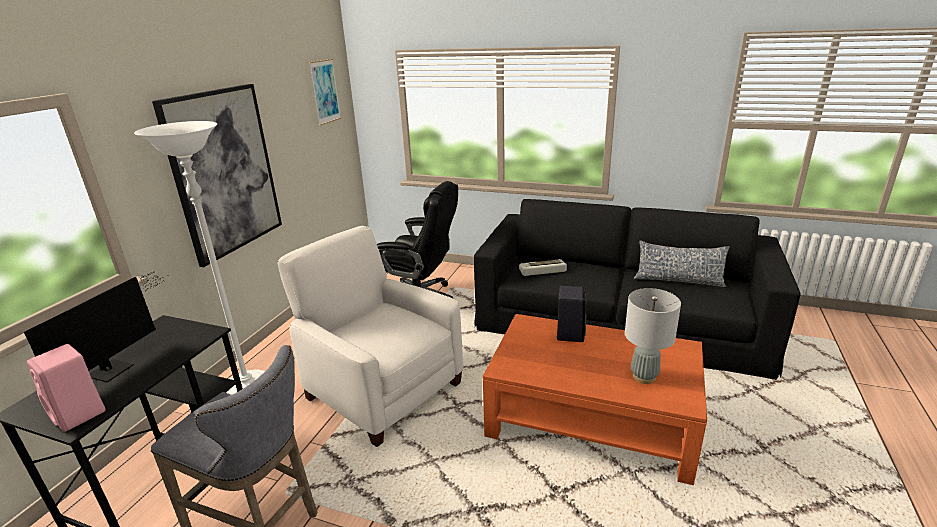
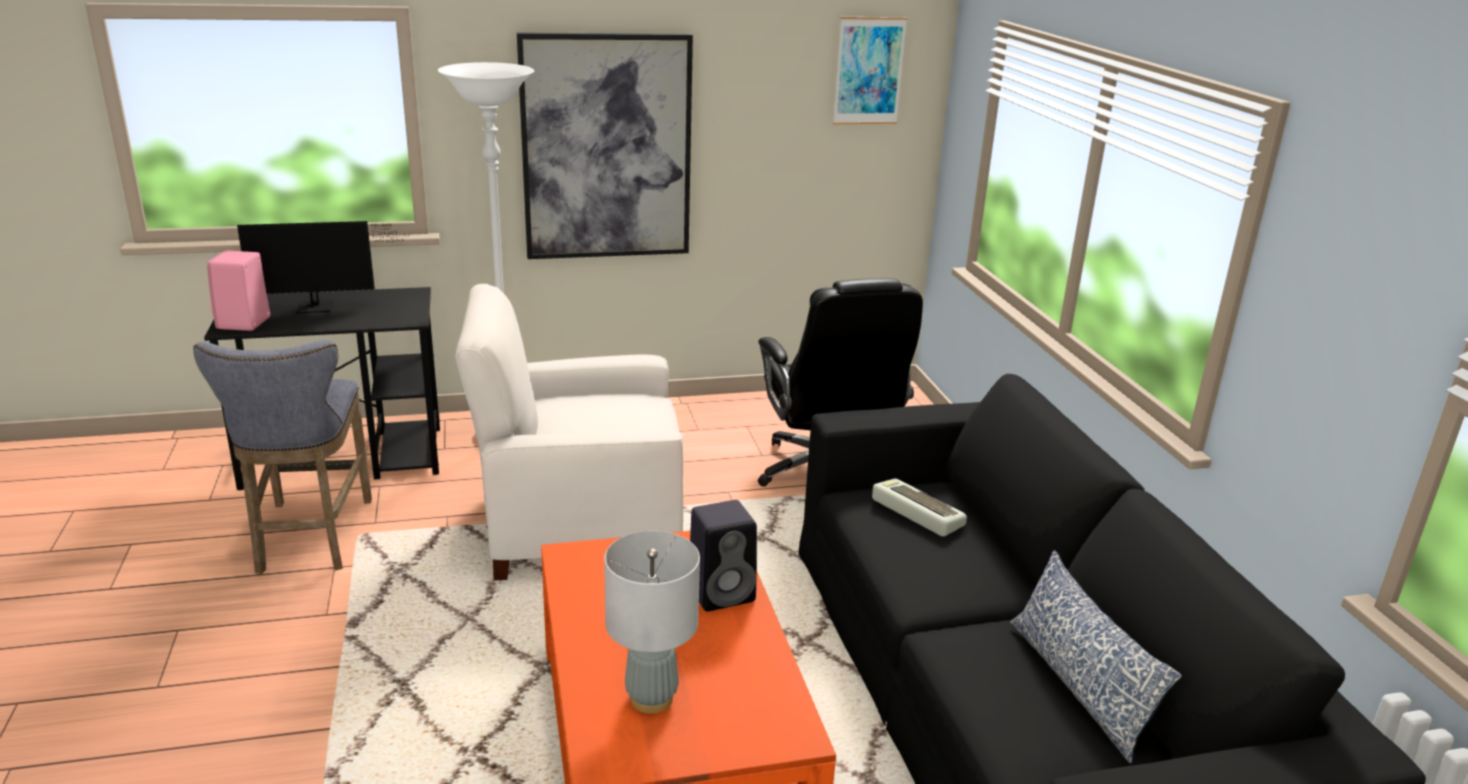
camera: 55 degrees right, 0 degrees up
white armchair [277,226,463,447] -> white armchair turned 105 degrees counterclockwise [455,284,684,581]

